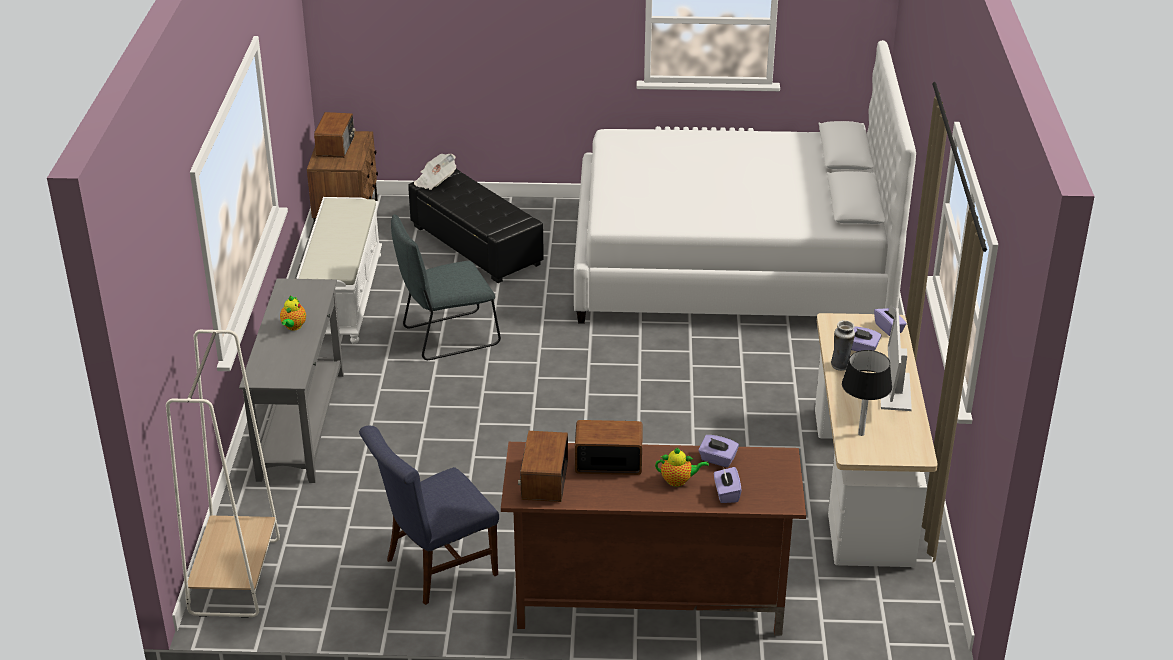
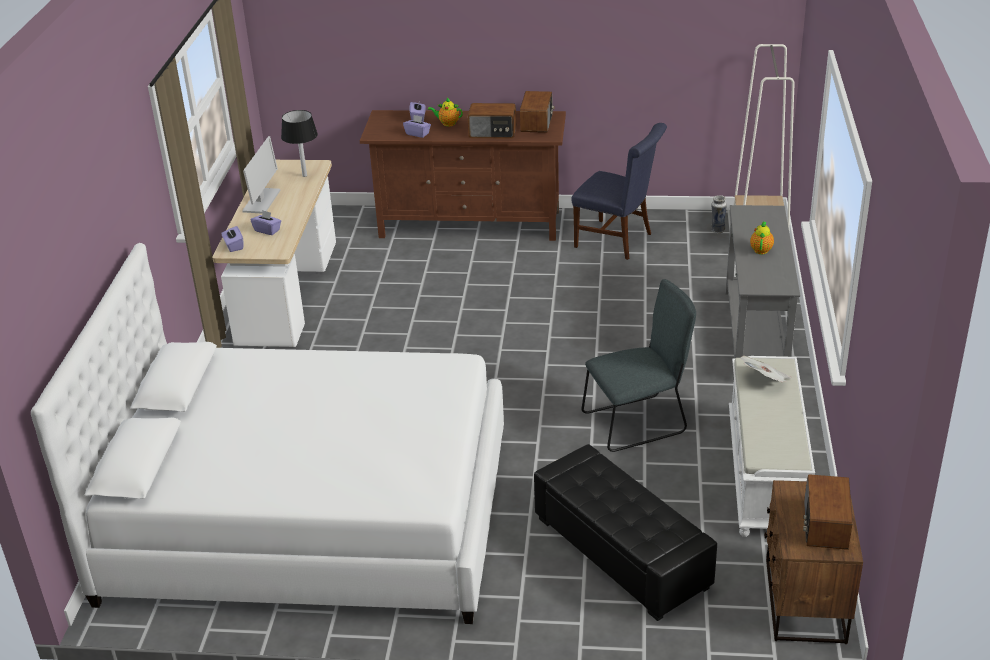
camera: 175 degrees left, 0 degrees up
blue chair [359,426,499,605] -> blue chair turned 60 degrees clockwise [571,123,667,260]
newspaper [414,154,456,190] -> newspaper moved to [740,356,792,382]
vase [831,320,855,371] -> vase moved to [711,195,727,234]

